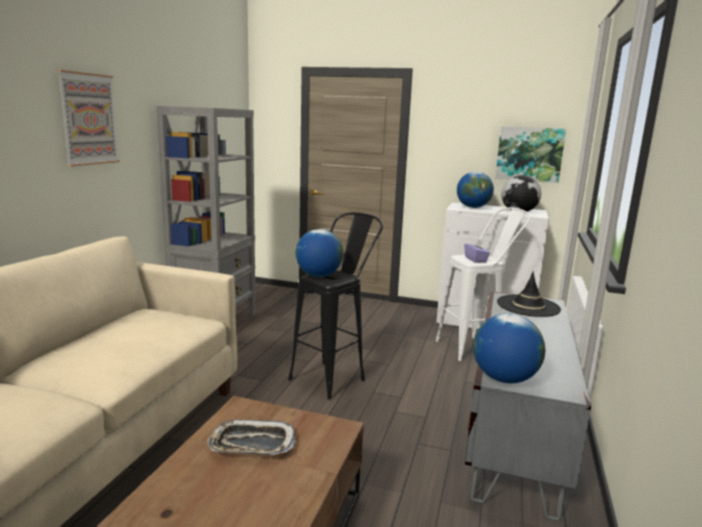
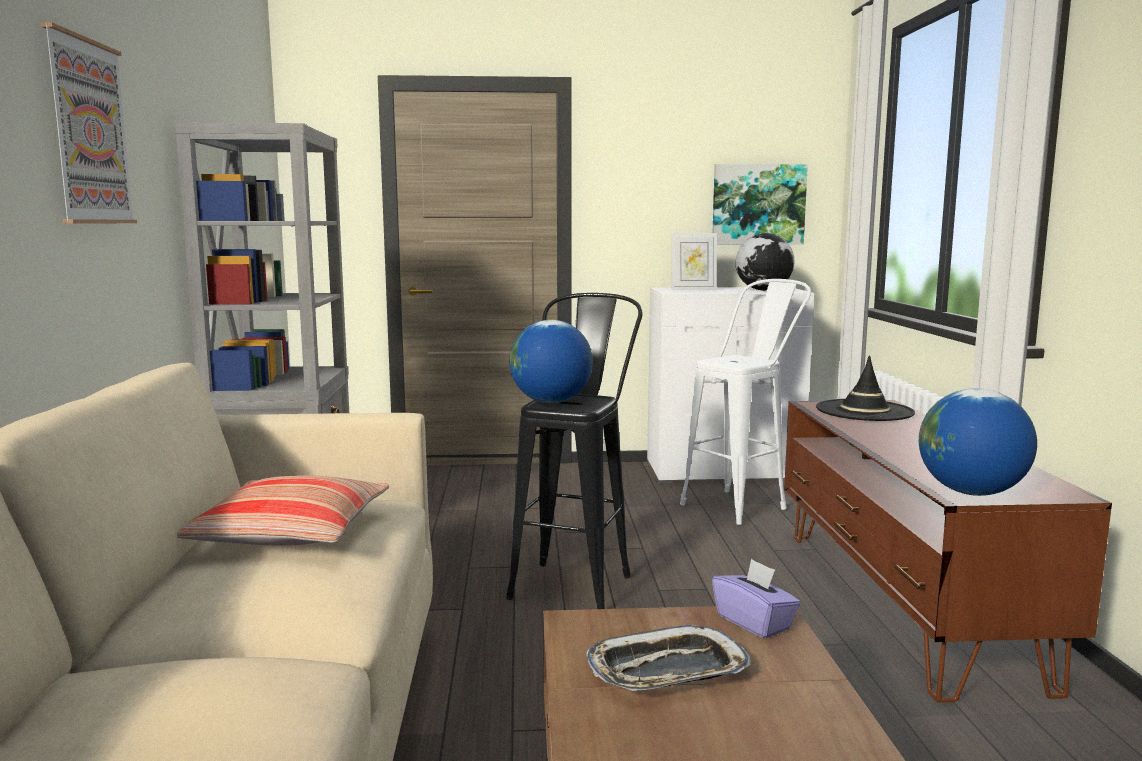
camera: 20 degrees left, 5 degrees down
globe [457,172,494,208] -> picture frame [671,233,717,290]
purple tissue box [464,239,490,263] -> purple tissue box moved to [712,558,801,639]
grey tv stand [465,291,591,521] -> brown tv stand [784,400,1112,702]
none -> pillow [177,475,389,546]

